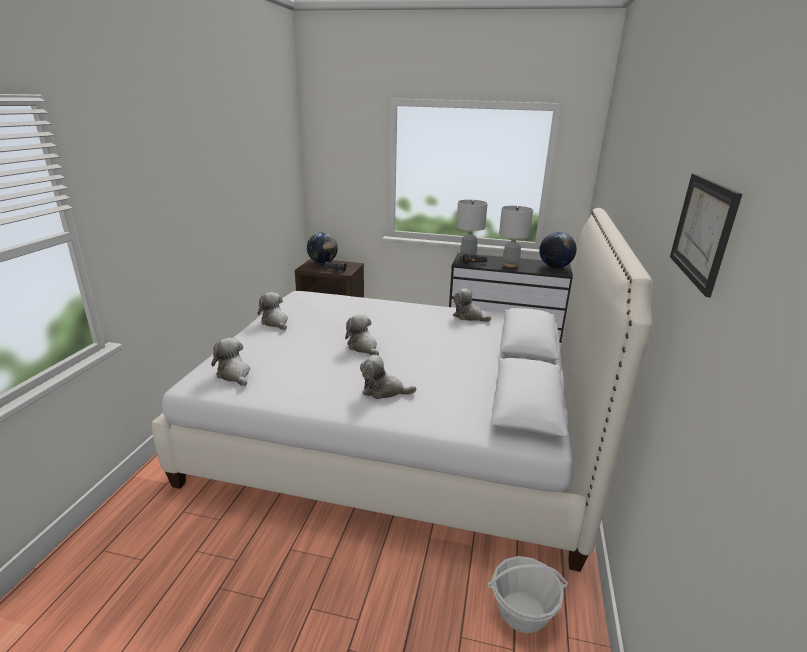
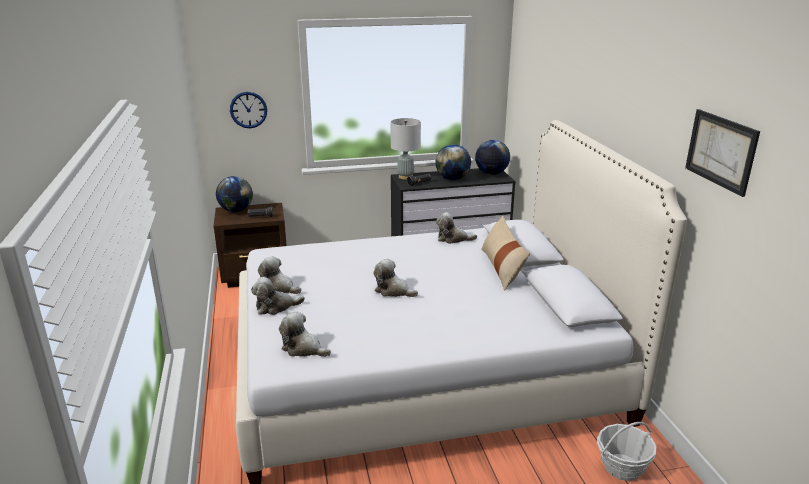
camera: 25 degrees left, 0 degrees up
plush toy [360,355,416,399] -> plush toy moved to [251,277,305,315]
grey table lamp [499,206,533,268] -> globe [435,144,471,180]
none -> wall clock [230,92,267,128]
none -> beige pillow [481,216,530,290]

